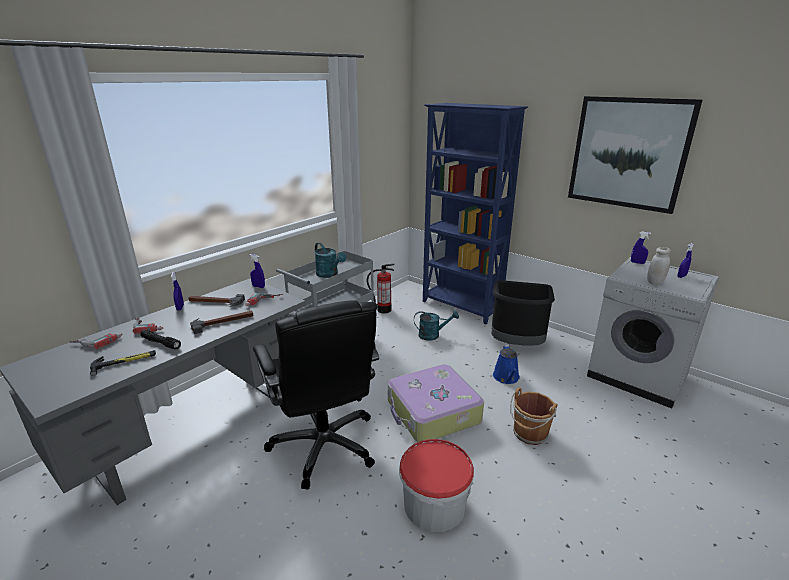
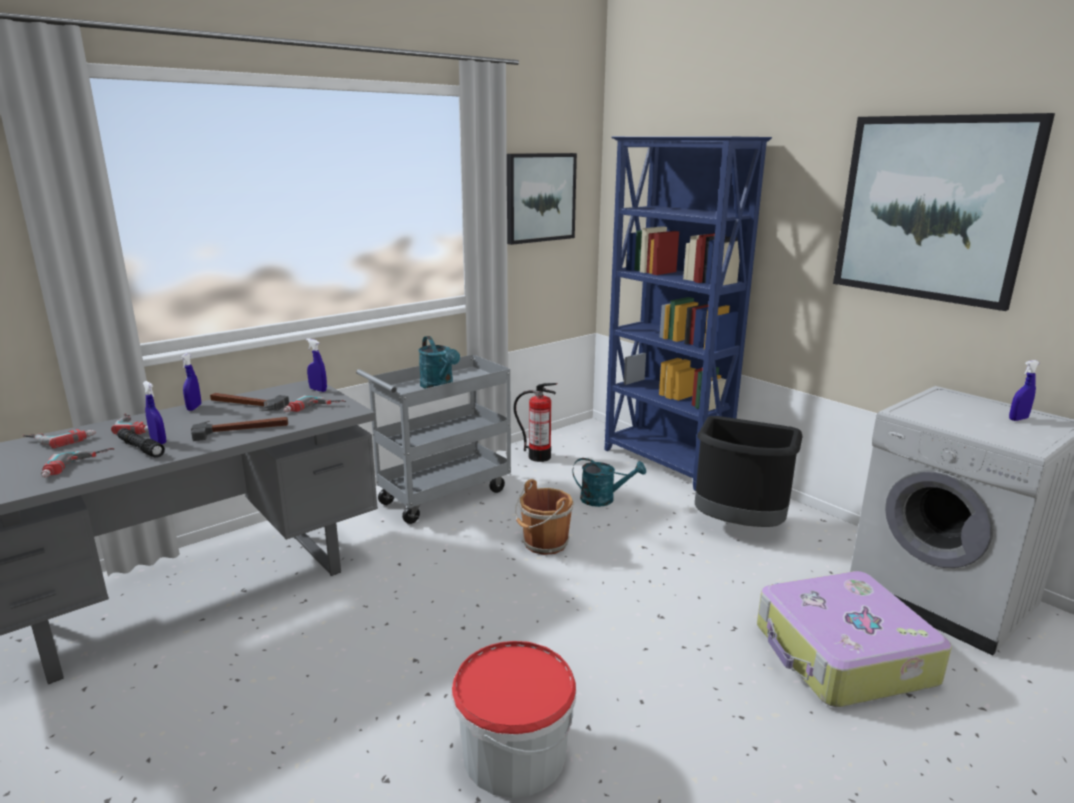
camera: 10 degrees right, 5 degrees down
hammer [90,350,156,376] -> power drill [41,448,115,478]
black office chair [253,300,379,490] -> none
suitcase [387,364,484,442] -> suitcase moved to [757,571,952,707]
blue watering can [493,344,520,384] -> none
brown bucket [510,387,558,445] -> brown bucket moved to [515,479,575,555]
blue spray bottle [631,231,651,264] -> blue spray bottle moved to [143,381,166,444]
white jar [647,247,671,285] -> none
none -> picture [507,153,577,245]

